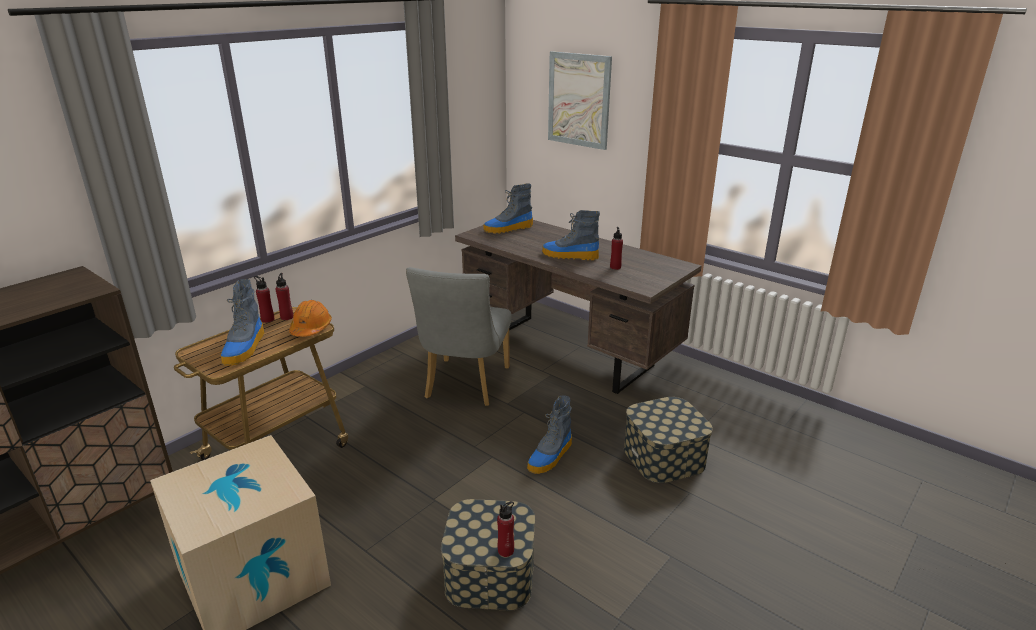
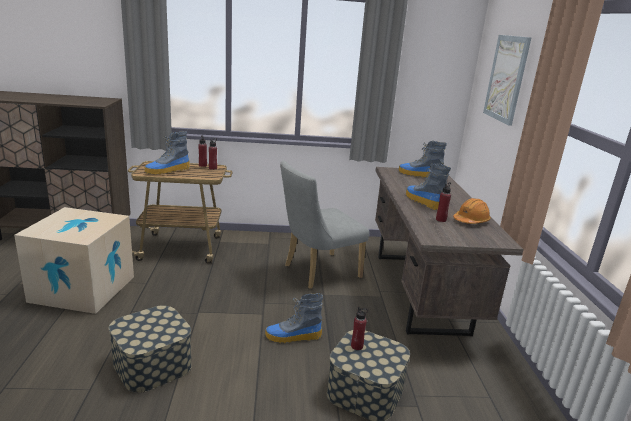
camera: 45 degrees right, 5 degrees down
orange hard hat [289,300,332,337] -> orange hard hat moved to [453,198,491,224]
red bottle [497,501,514,557] -> red bottle moved to [351,307,368,350]

